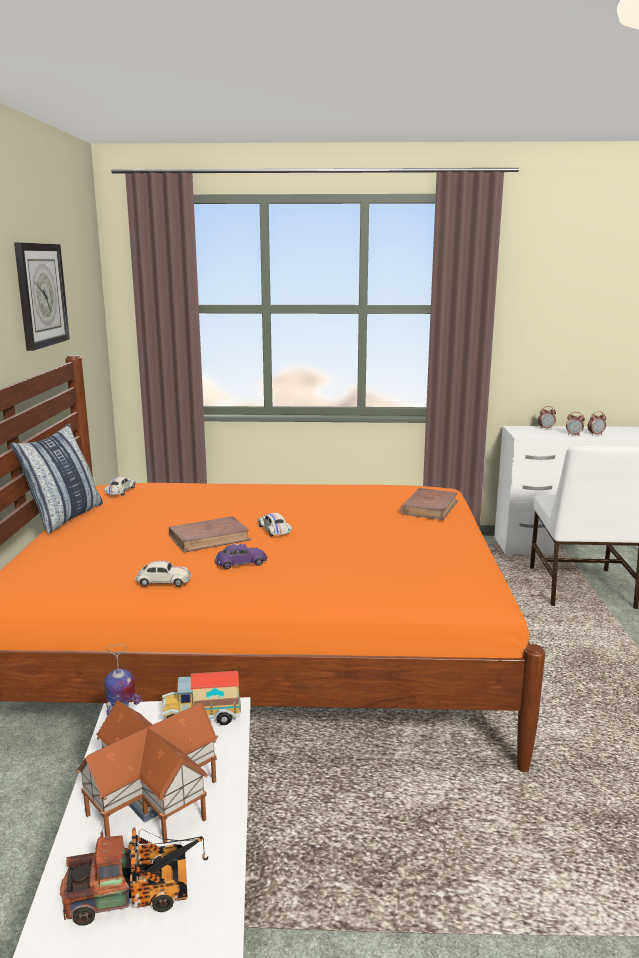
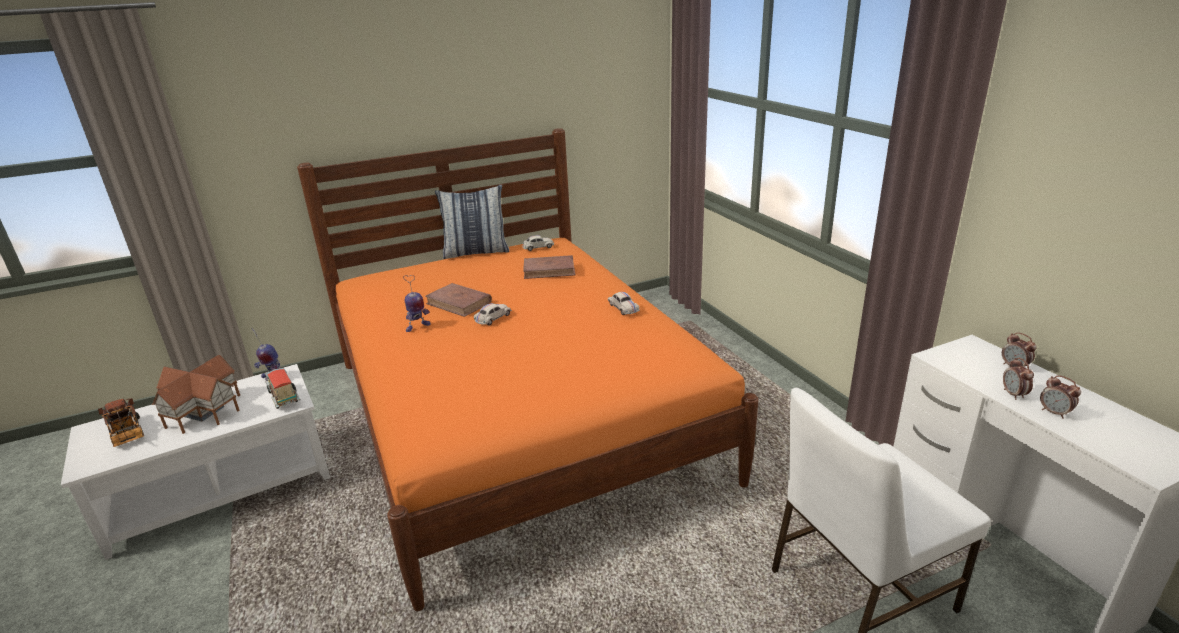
camera: 65 degrees right, 10 degrees up
wall clock [14,242,70,351] -> none
white toy car [135,561,192,587] -> white toy car moved to [608,292,640,315]
purple toy car [215,544,267,569] -> toy robot [403,275,430,332]
brown book [400,488,458,520] -> brown book moved to [523,255,576,279]

